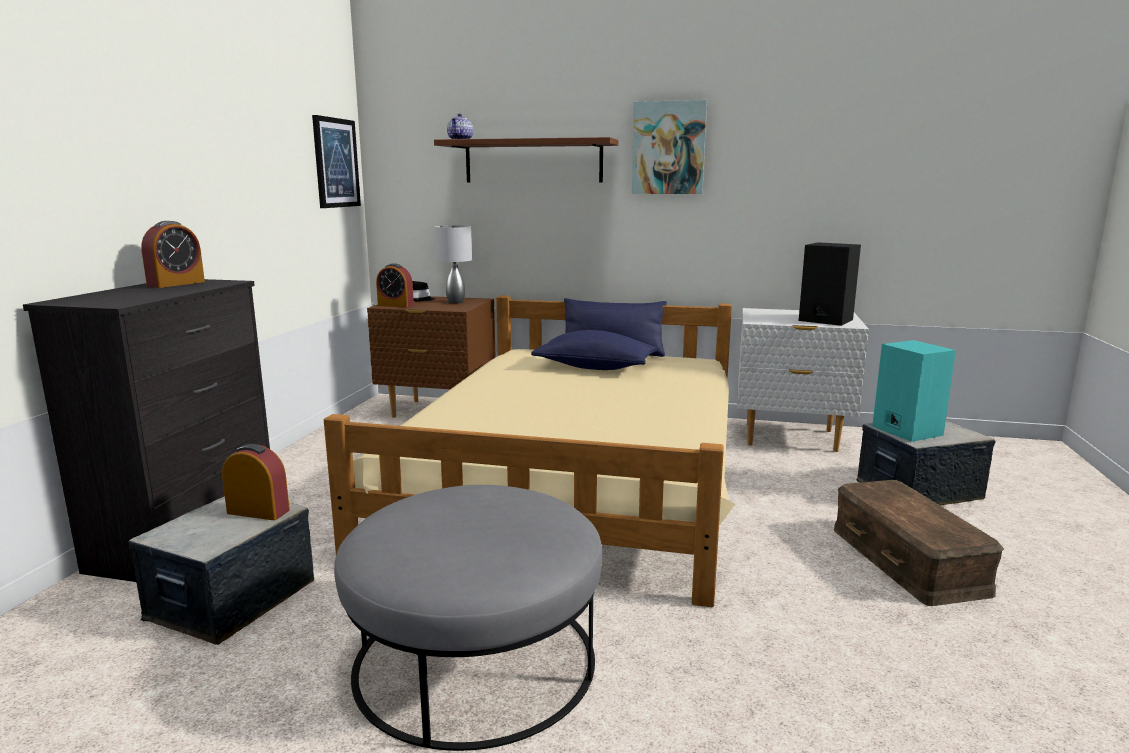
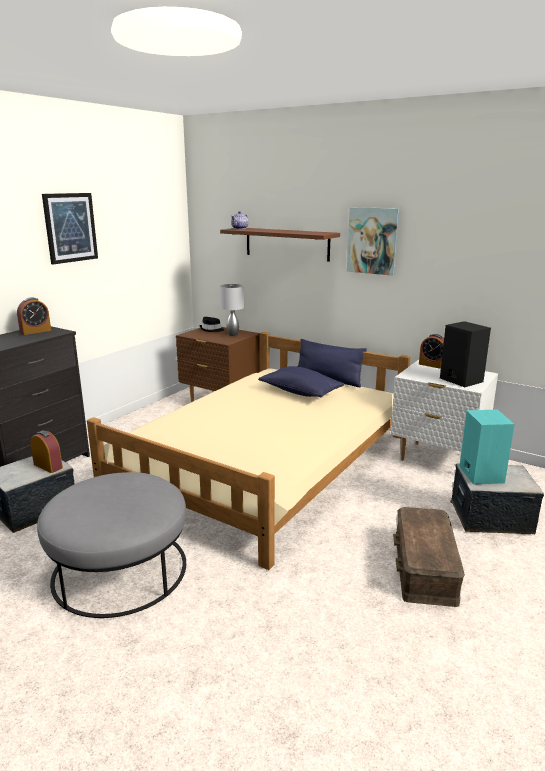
camera: 20 degrees right, 5 degrees up
picture [312,115,361,208] -> picture moved to [42,193,98,264]
alarm clock [376,263,414,307] -> alarm clock moved to [419,334,444,369]

